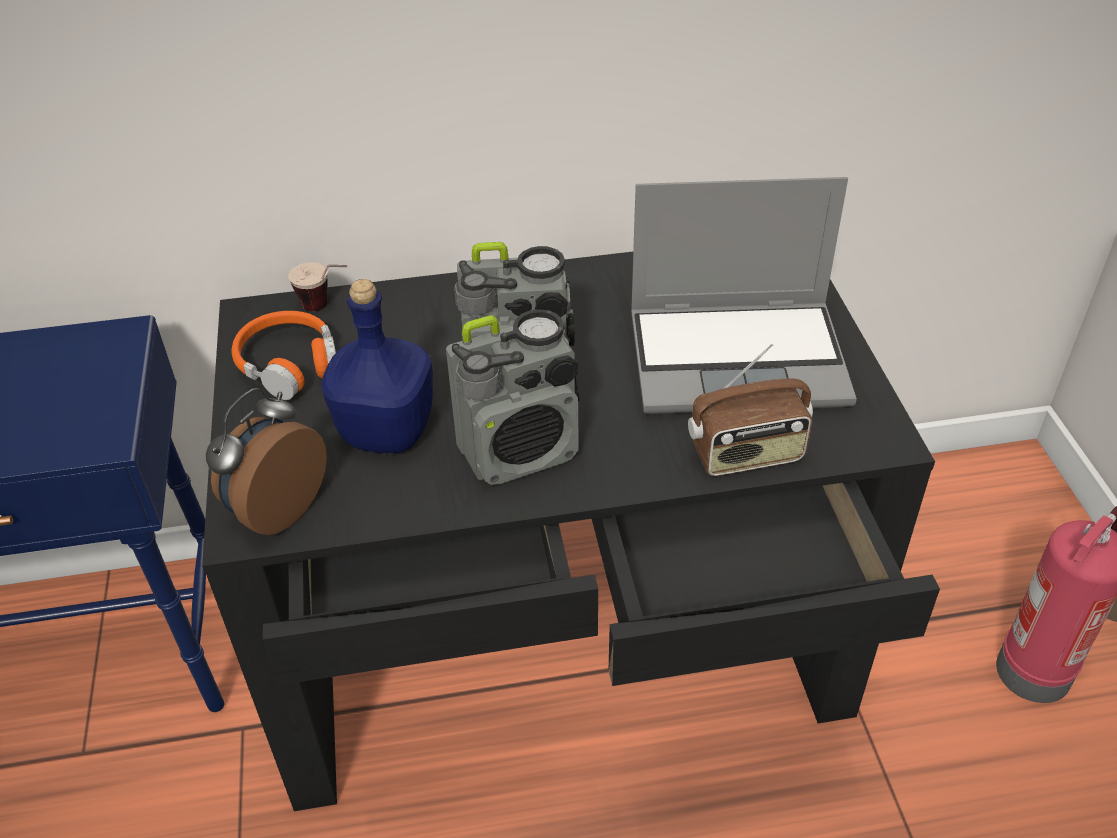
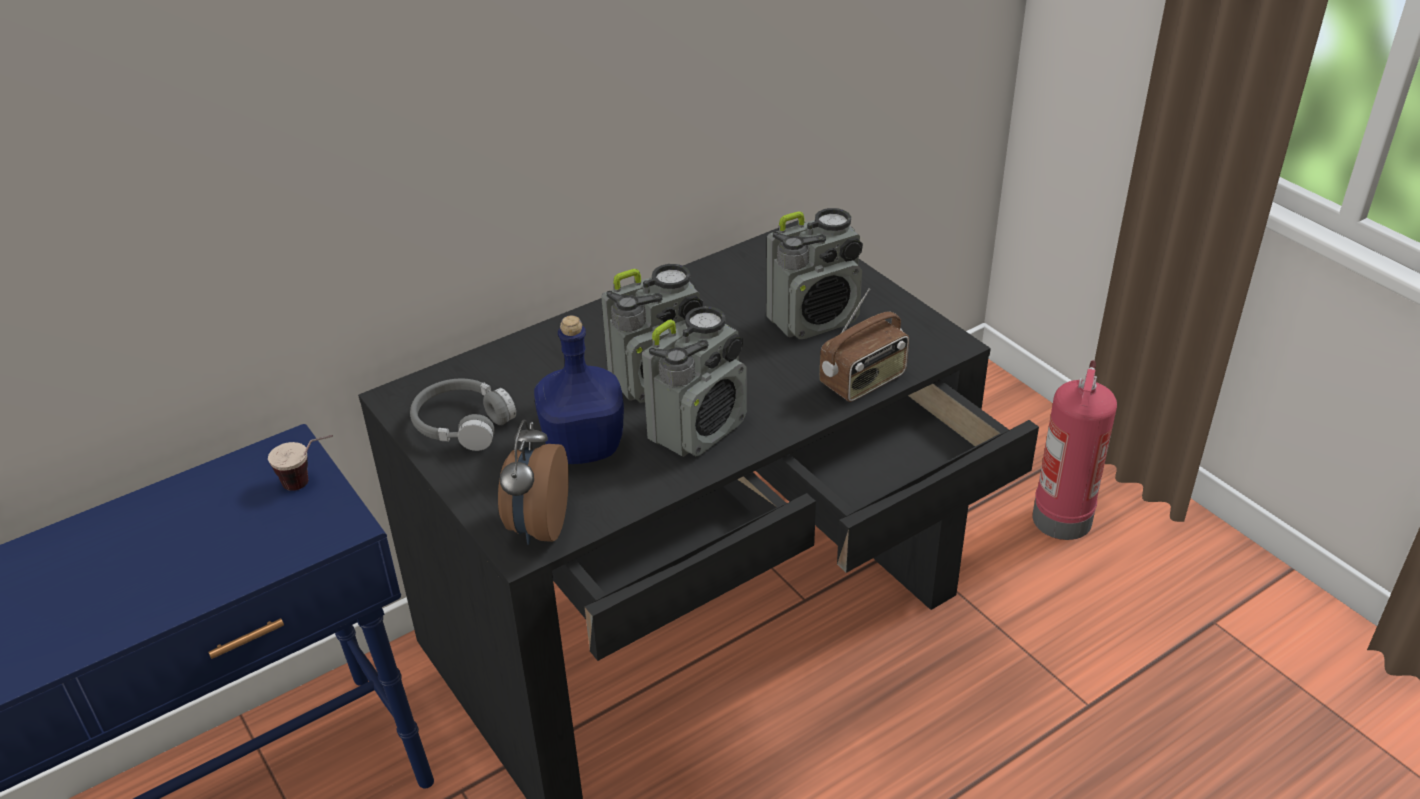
camera: 25 degrees left, 5 degrees down
orange headphones [232,311,336,400] -> grey headphones [410,378,516,451]
cup [288,262,347,311] -> cup moved to [268,435,333,491]
laptop [631,177,857,414] -> radio [767,208,863,339]

